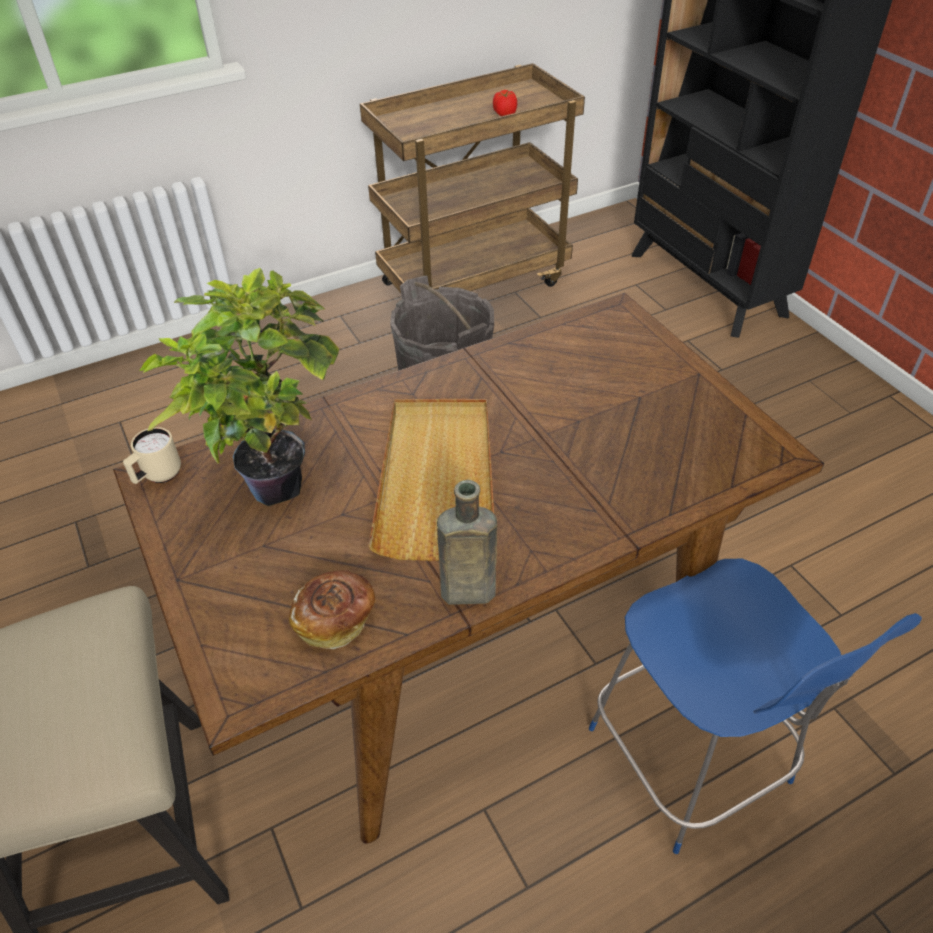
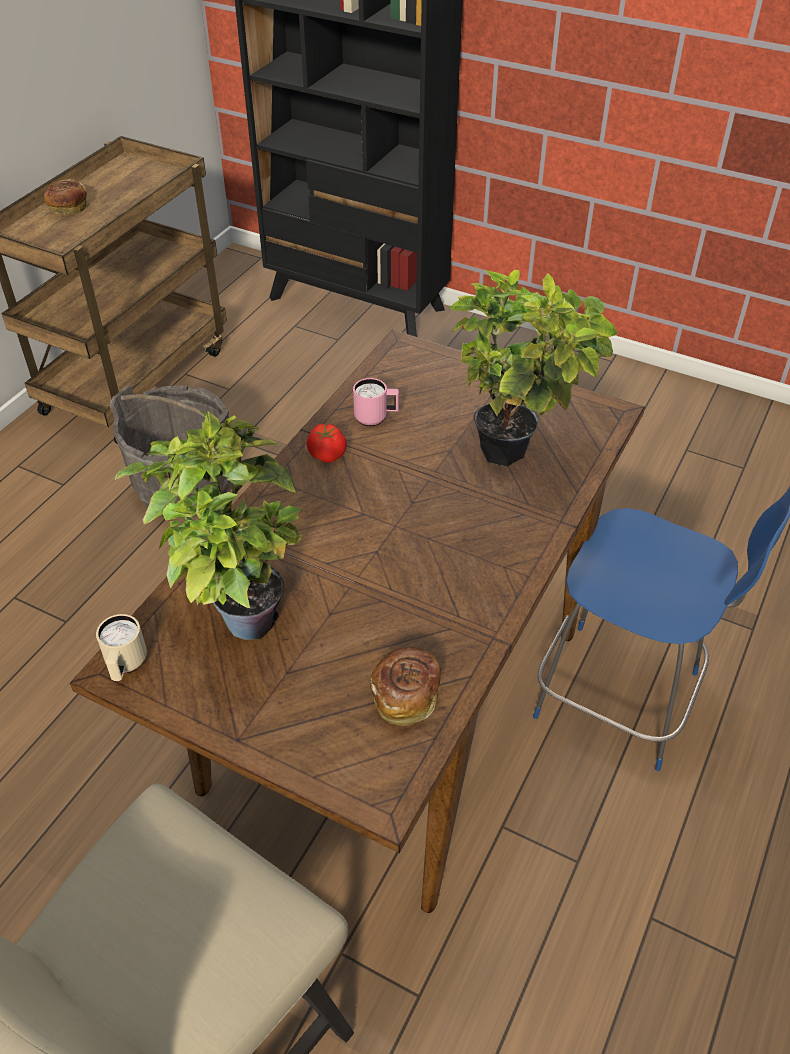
camera: 35 degrees left, 0 degrees up
beige tray [368,399,494,561] -> none
brown bottle [437,480,497,605] -> none
tomato [493,90,517,116] -> tomato moved to [307,424,347,463]
none -> bread [44,179,87,215]
none -> pink mug [353,378,399,427]
none -> potted plant [449,270,618,467]

